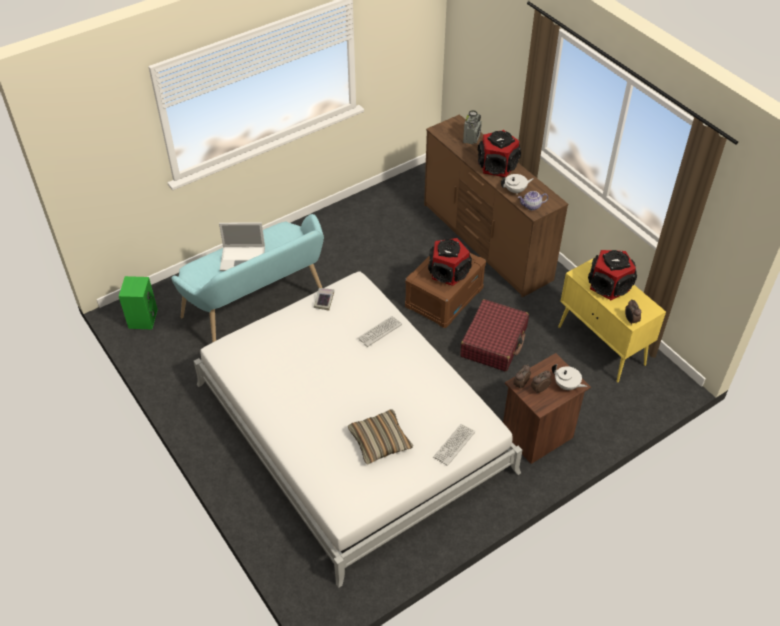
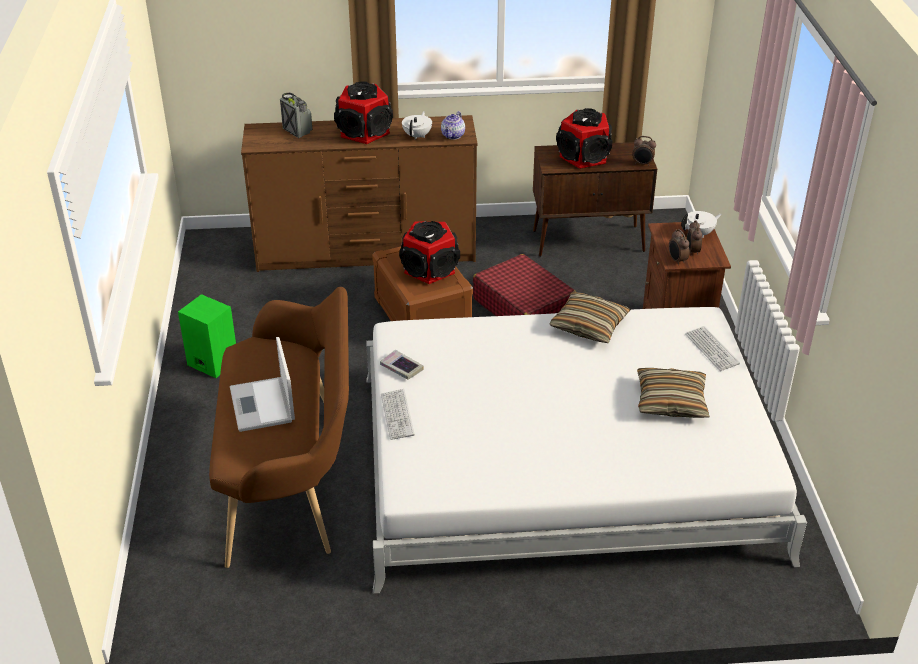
camera: 60 degrees left, 10 degrees down
green speaker [119,276,158,329] -> green speaker moved to [178,294,236,378]
turquoise bench [171,214,324,343] -> brown bench [209,287,349,568]
laptop [219,222,265,271] -> laptop turned 135 degrees clockwise [230,337,295,432]
keyboard [357,316,402,347] -> keyboard moved to [381,389,415,440]
yellow cabinet [558,259,666,383] -> brown cabinet [533,142,657,257]
none -> pillow [549,291,631,343]

